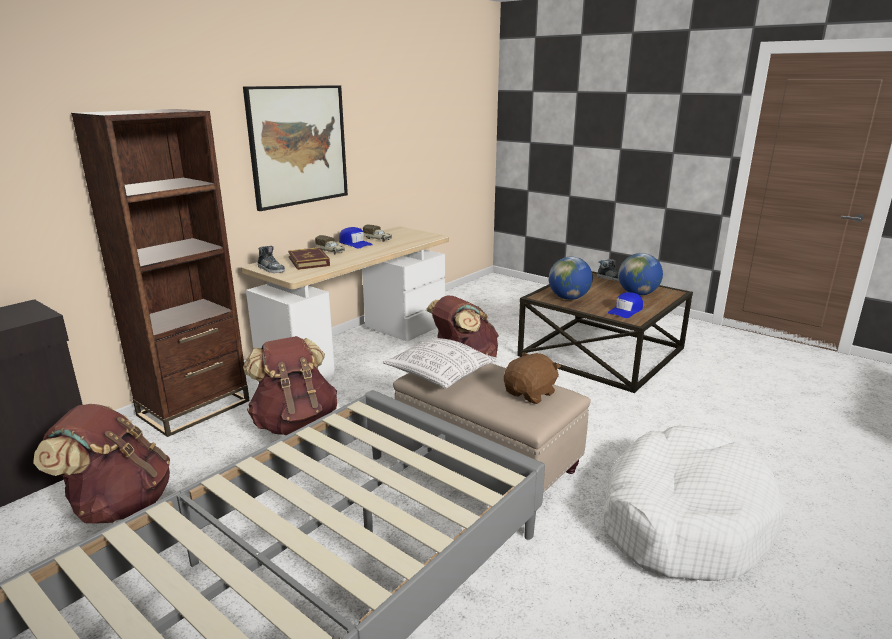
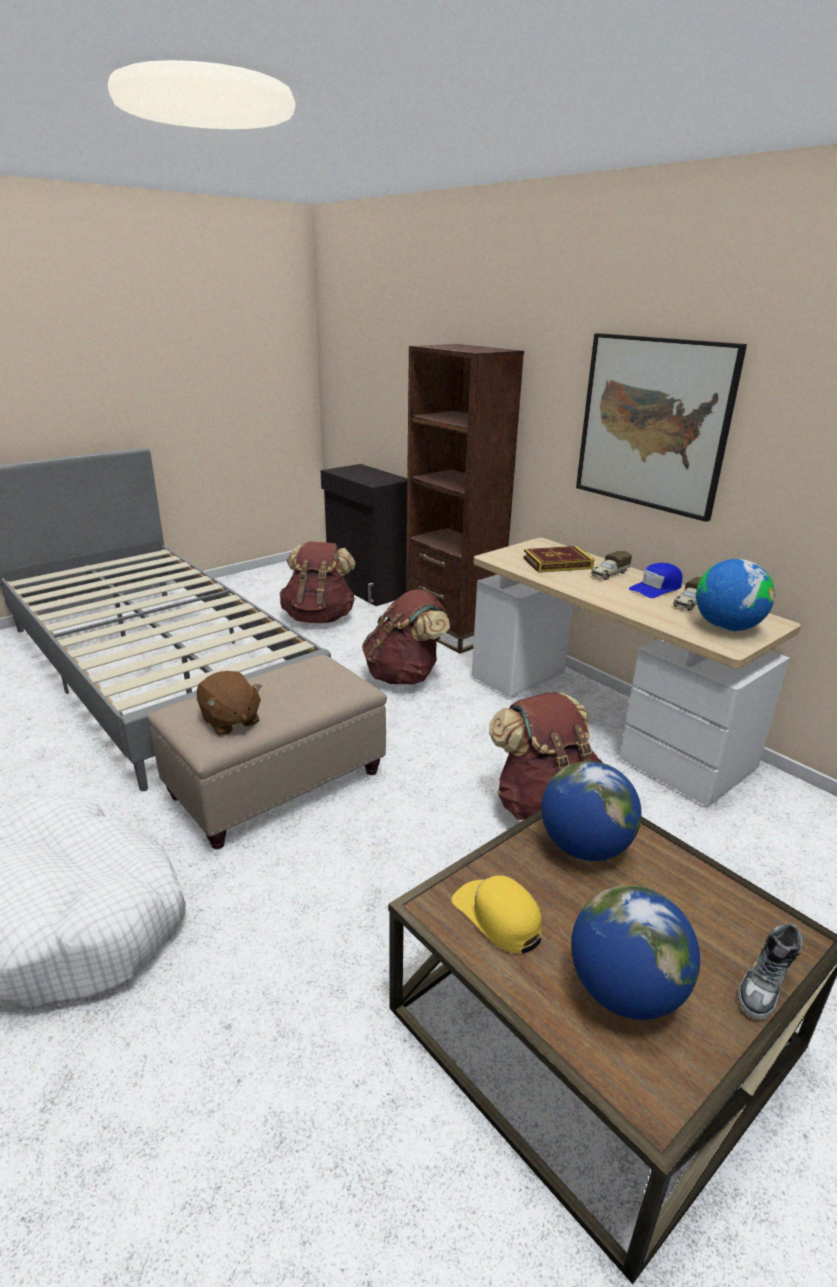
camera: 100 degrees right, 5 degrees up
shoe [258,246,285,273] -> none
pillow [383,337,498,389] -> none
blue cap [608,292,643,318] -> yellow cap [452,875,542,953]
none -> globe [696,559,775,631]

